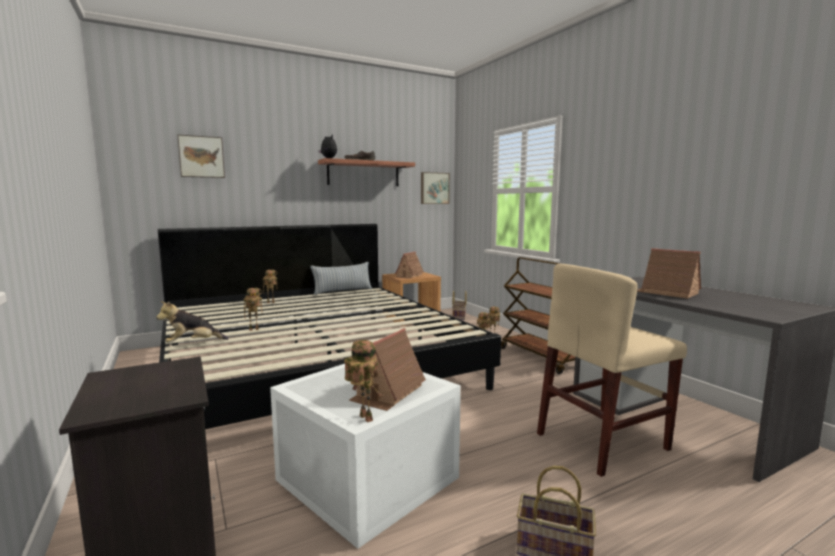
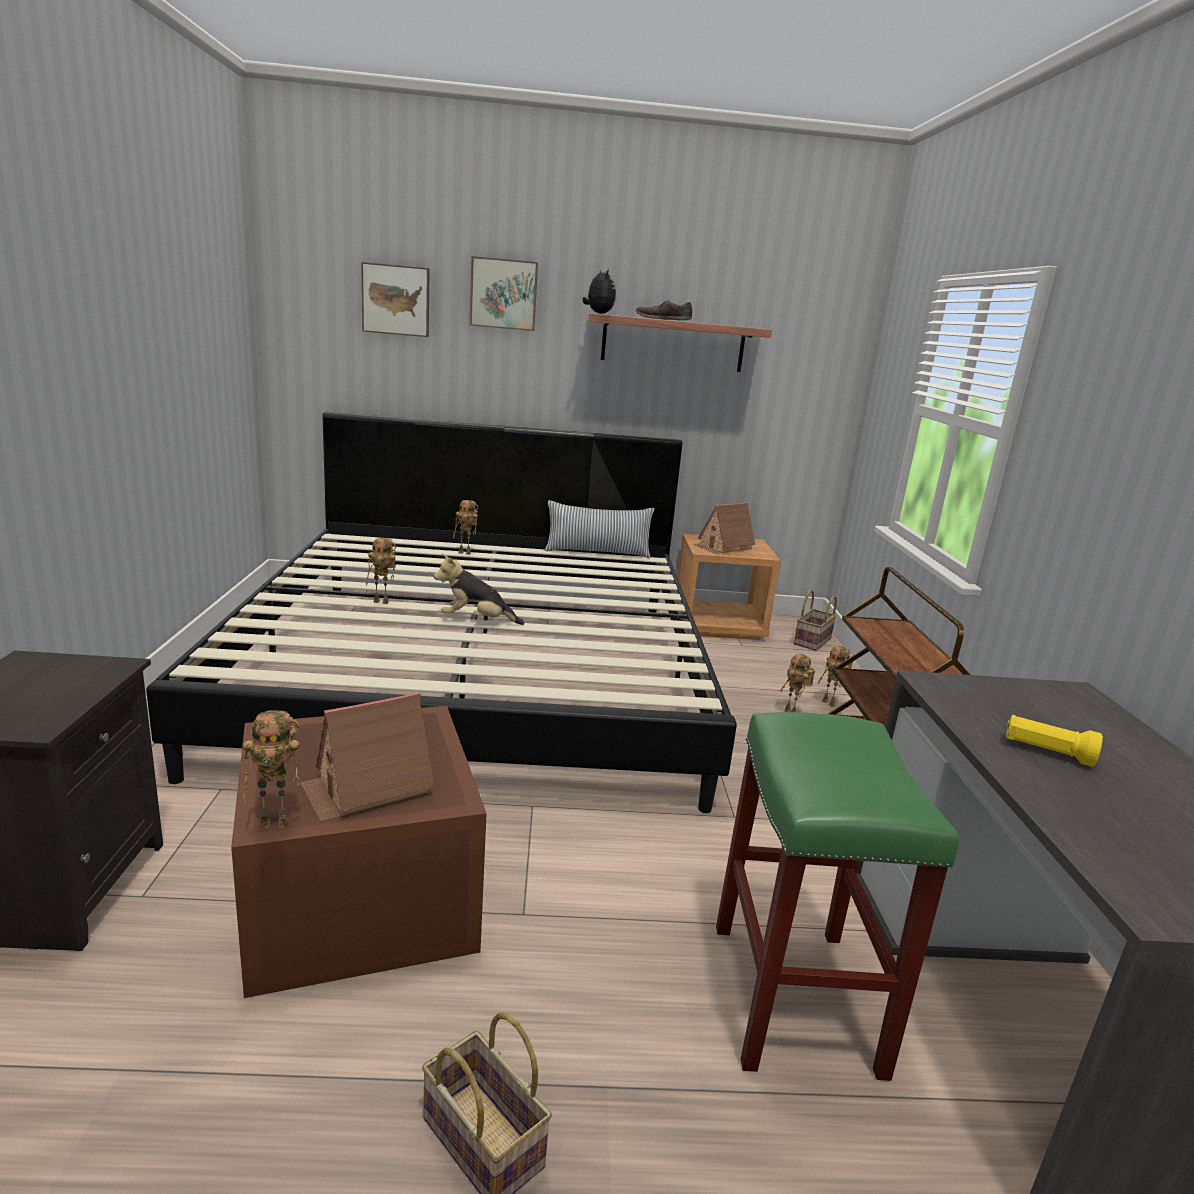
camera: 25 degrees right, 10 degrees up
plush toy [156,301,229,342] -> plush toy moved to [434,553,524,625]
white storage box [270,364,461,549] -> brown storage box [231,706,487,998]
toy robot [344,340,383,422] -> toy robot turned 90 degrees clockwise [243,711,299,828]
picture [421,172,450,204] -> picture moved to [470,256,538,331]
beige chair [537,264,687,477] -> green stool [716,712,959,1081]
toy house [637,248,701,299] -> yellow flashlight [1006,715,1103,767]

